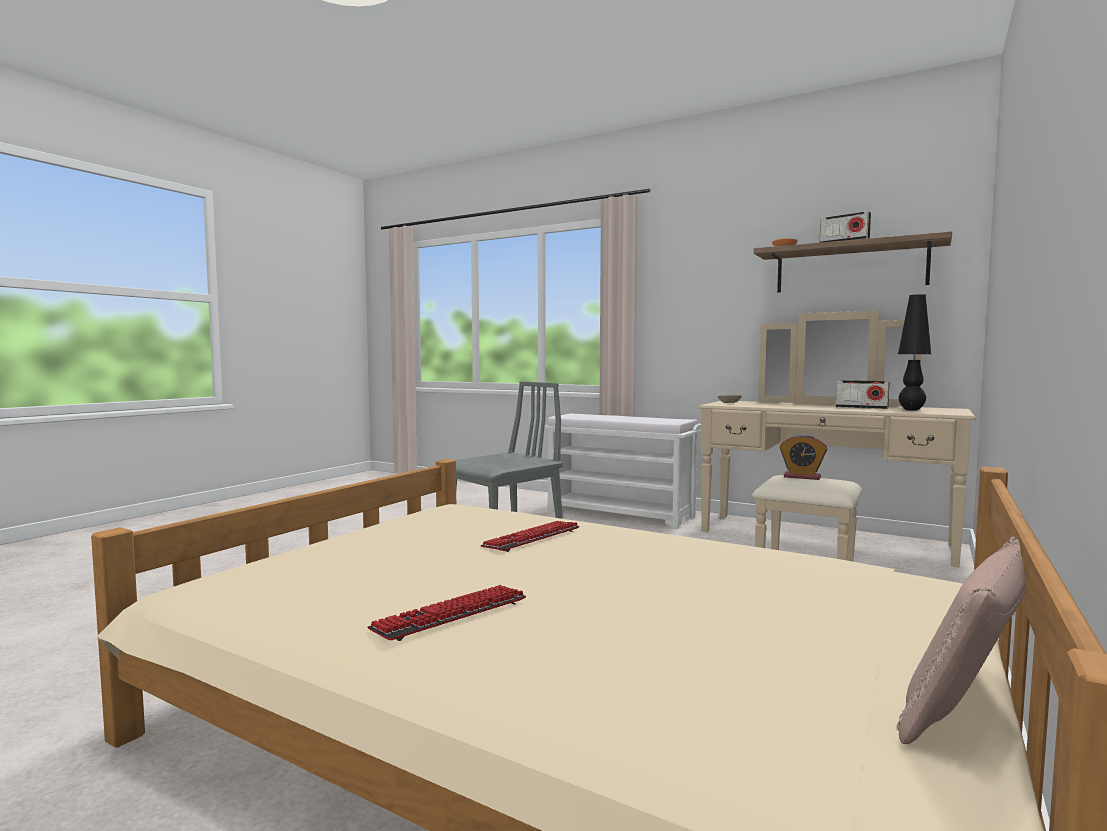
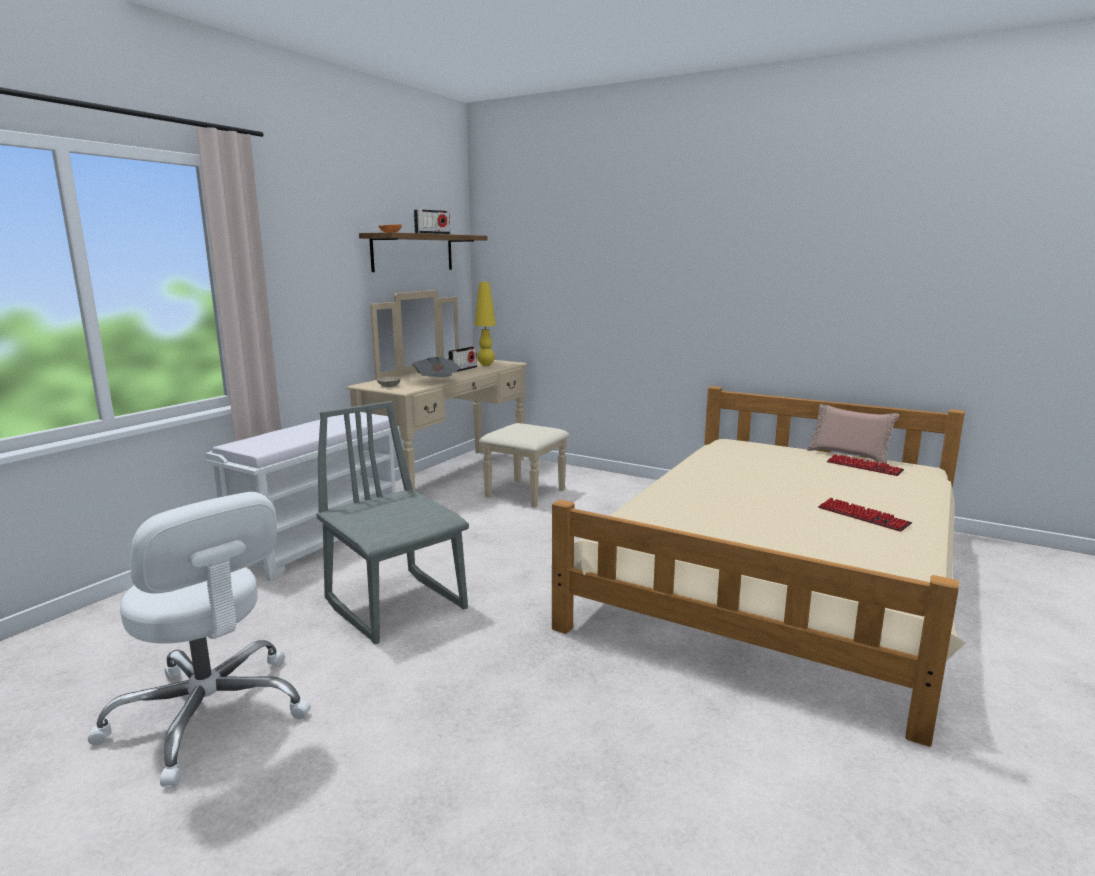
camera: 90 degrees left, 10 degrees up
keyboard [480,521,579,552] -> keyboard moved to [827,454,904,476]
alarm clock [780,434,827,480] -> none
black table lamp [898,294,931,411] -> yellow table lamp [475,282,496,366]
none -> white office chair [88,492,311,787]
none -> newspaper [411,357,460,377]

